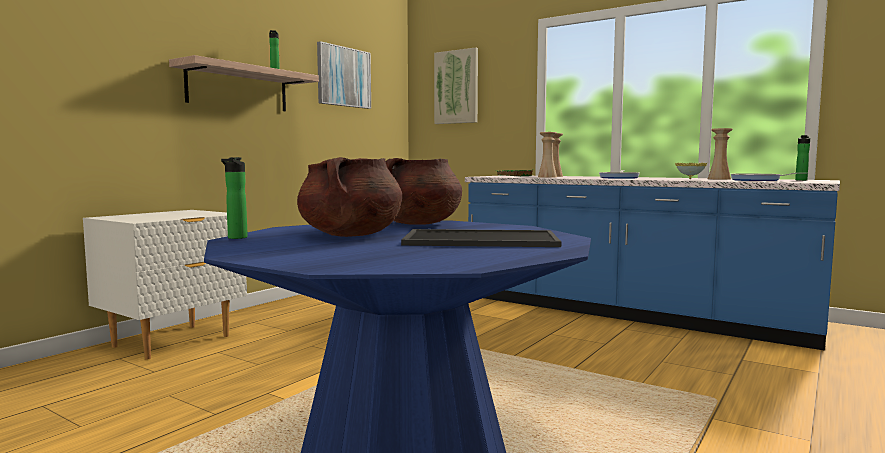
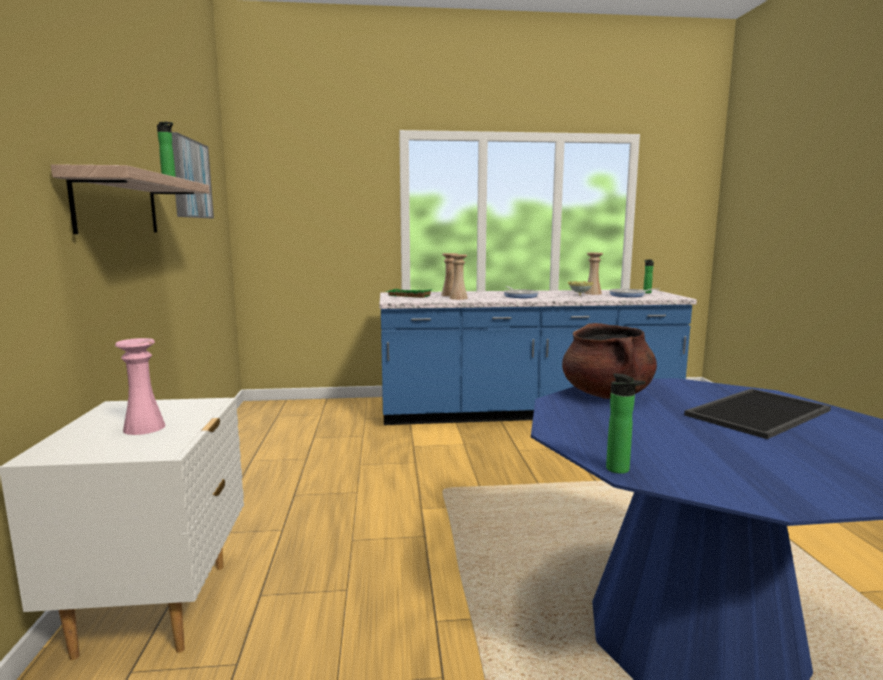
camera: 40 degrees left, 5 degrees up
brown cooking pot [297,157,402,237] -> none
picture [434,47,478,124] -> none
none -> pink vase [115,338,166,435]

